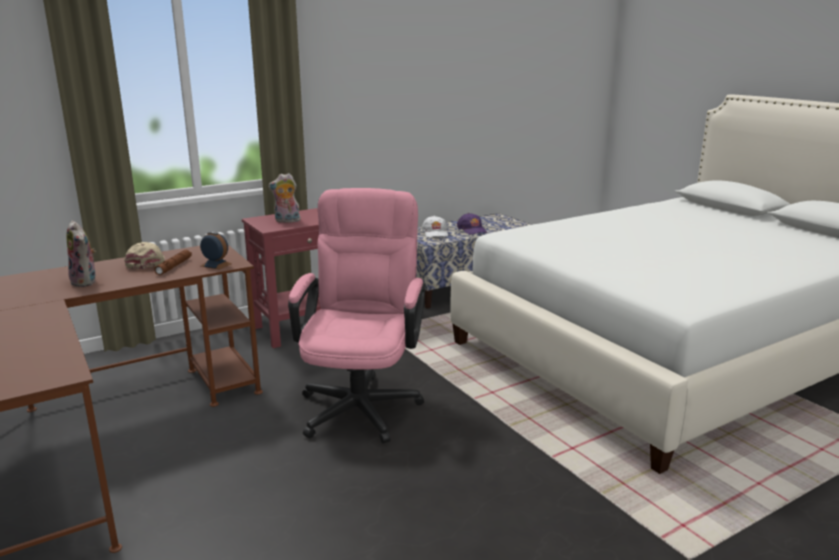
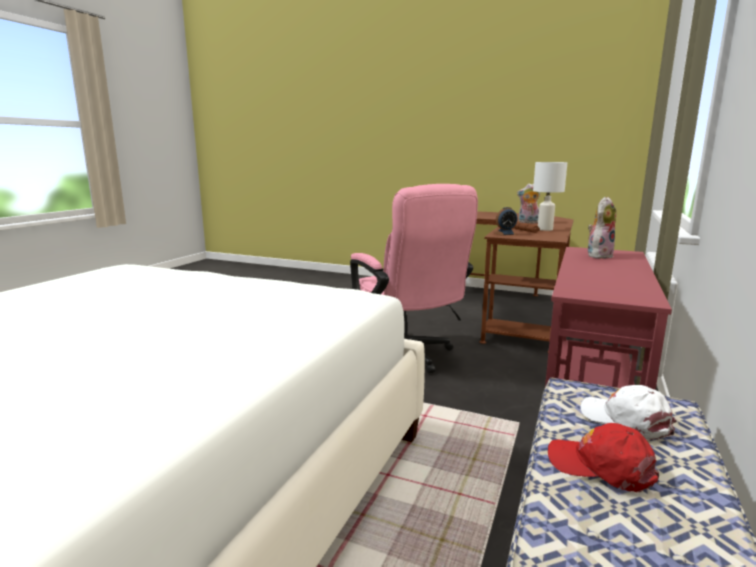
camera: 145 degrees right, 5 degrees down
beige cap [124,242,165,269] -> white table lamp [533,162,568,231]
purple cap [457,213,487,235] -> red cap [548,423,659,492]

